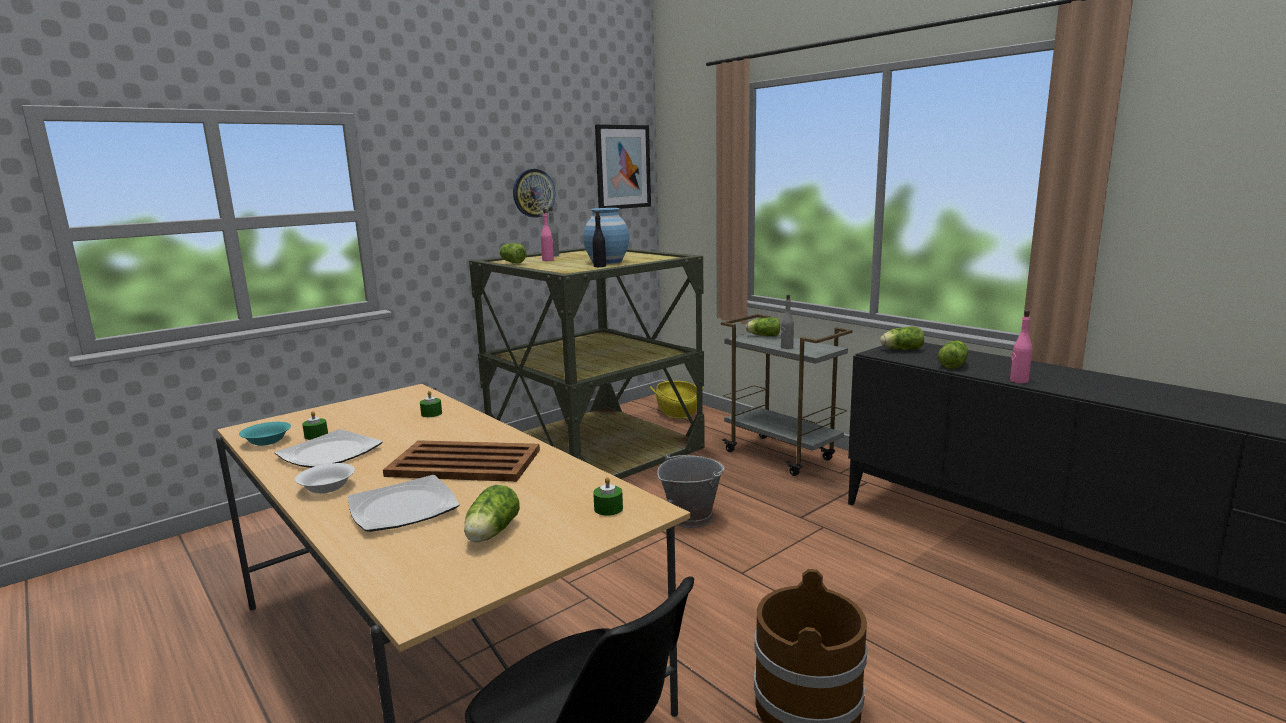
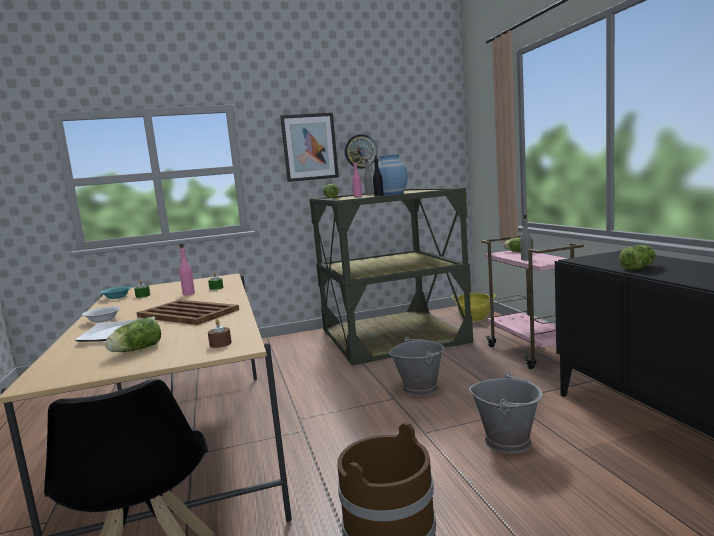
camera: 25 degrees right, 5 degrees down
plate [274,429,383,468] -> none
green candle [593,477,623,516] -> brown candle [208,319,232,348]
picture [595,124,651,209] -> picture moved to [280,113,339,182]
grey cart [721,314,853,476] -> pink cart [481,235,584,369]
lettuce [880,327,924,350] -> none
pink bottle [1010,310,1032,383] -> pink bottle moved to [179,244,195,295]
none -> grey bucket [469,372,543,454]

